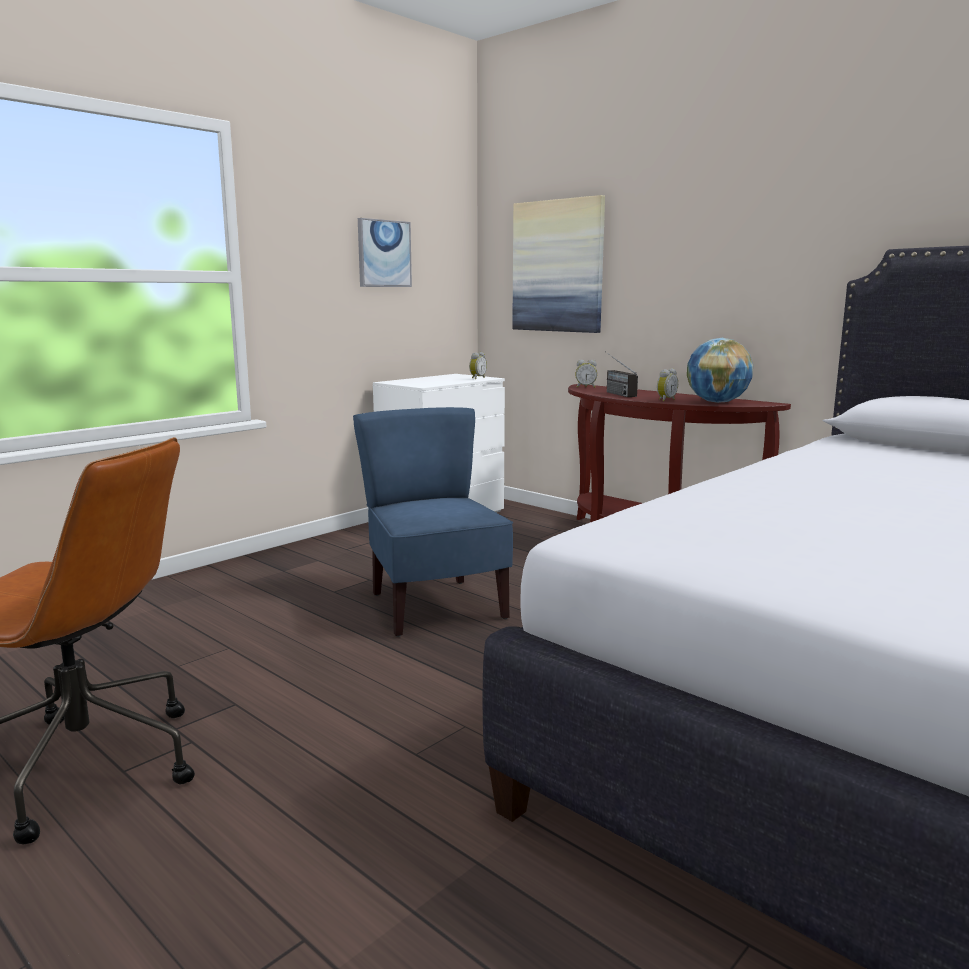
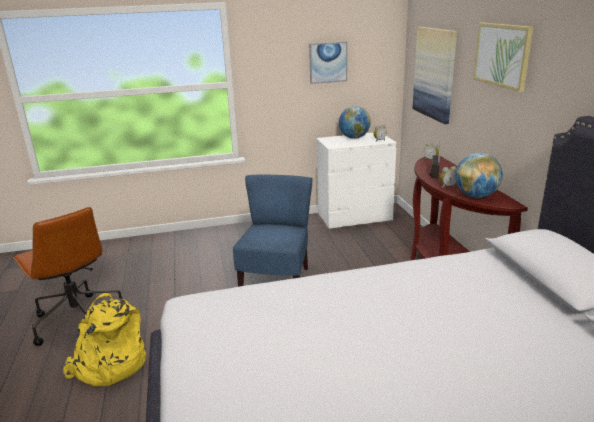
camera: 35 degrees right, 10 degrees up
none -> yellow backpack [62,293,146,387]
none -> globe [339,106,371,139]
none -> picture [473,22,533,92]

